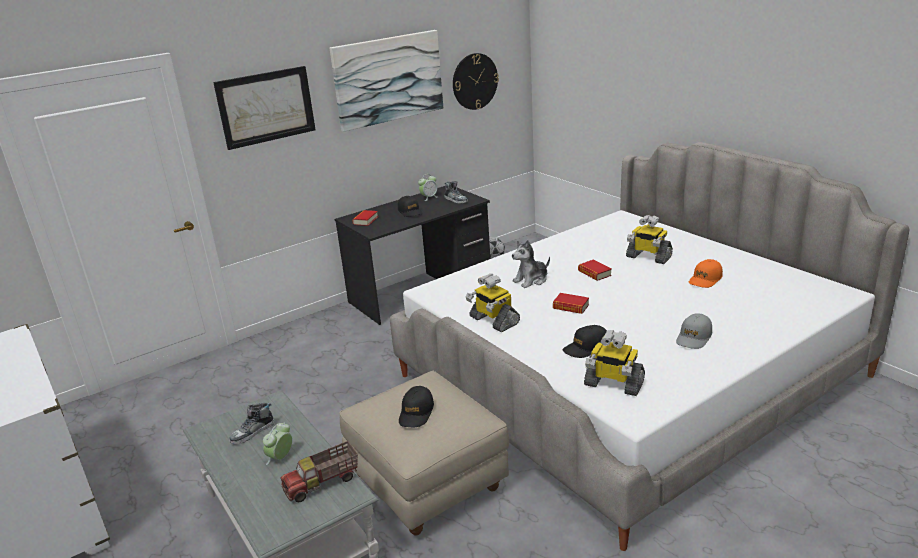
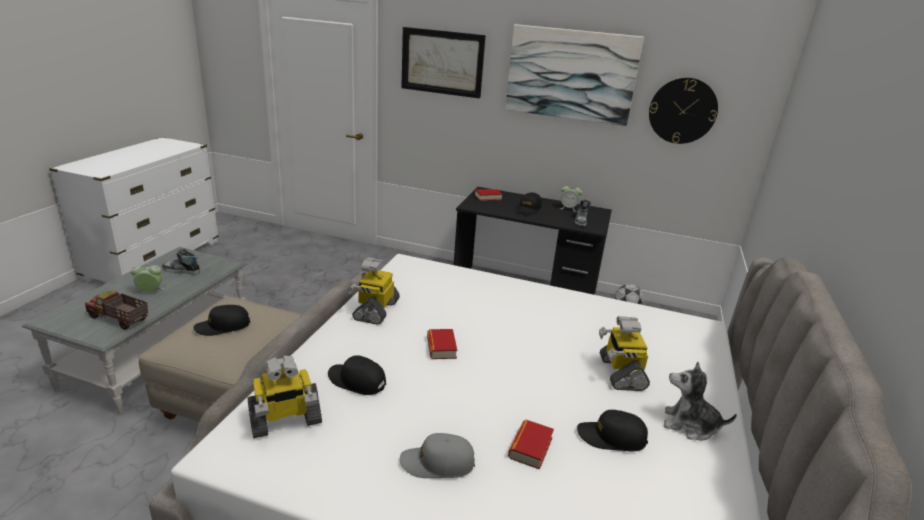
camera: 50 degrees right, 0 degrees up
plush toy [512,240,550,288] -> plush toy moved to [664,362,737,440]
book [578,260,612,281] -> book moved to [508,420,554,470]
toy robot [584,330,645,396] -> toy robot turned 105 degrees counterclockwise [248,355,322,438]
orange cap [689,259,723,288] -> black cap [577,410,648,451]

